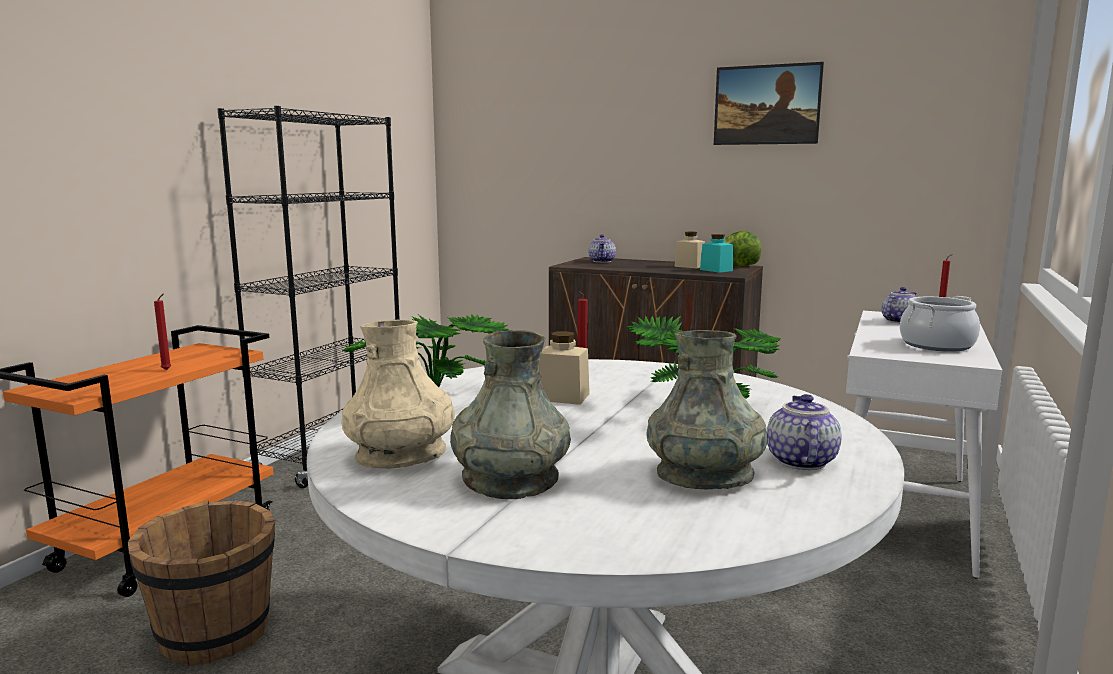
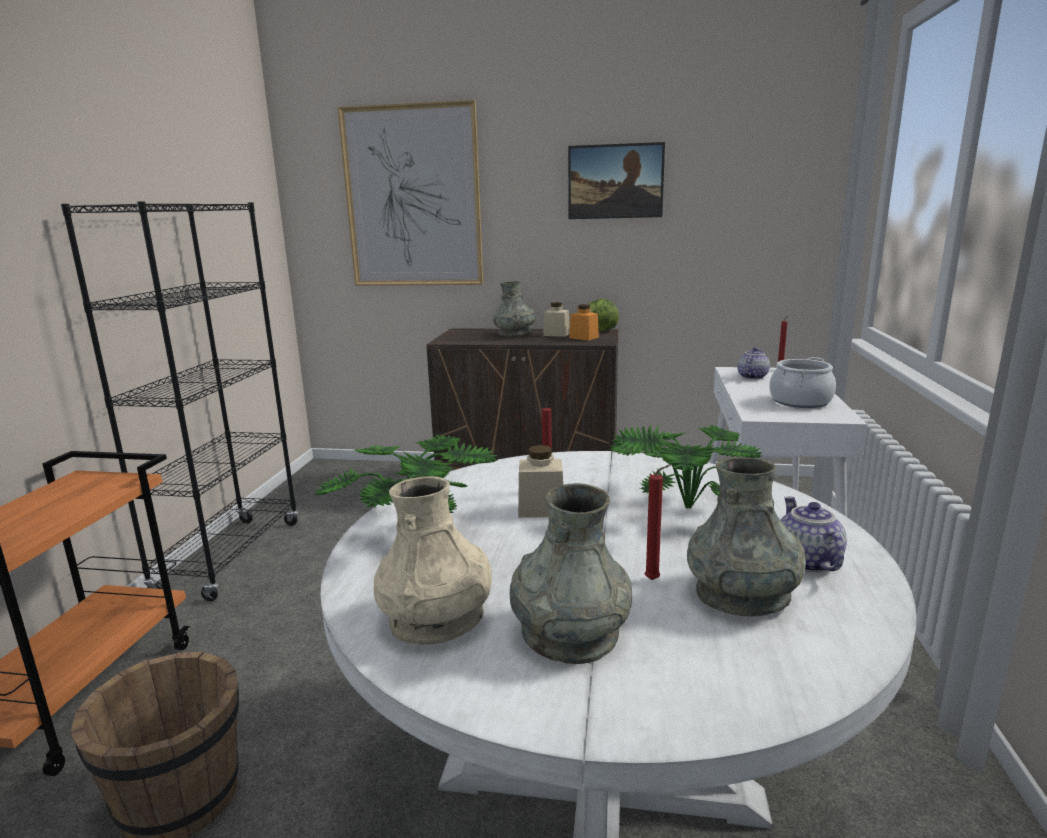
camera: 15 degrees left, 5 degrees up
red candle [154,294,172,370] -> red candle moved to [644,464,671,580]
teapot [588,234,616,263] -> none
turquoise jar [700,234,733,273] -> orange jar [569,304,599,340]
none -> picture [337,100,483,286]
none -> grey vase [493,281,535,337]

